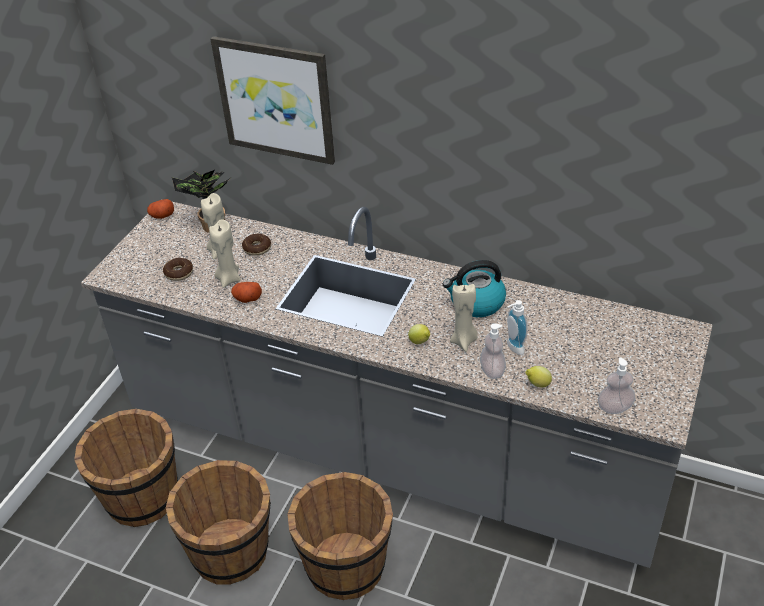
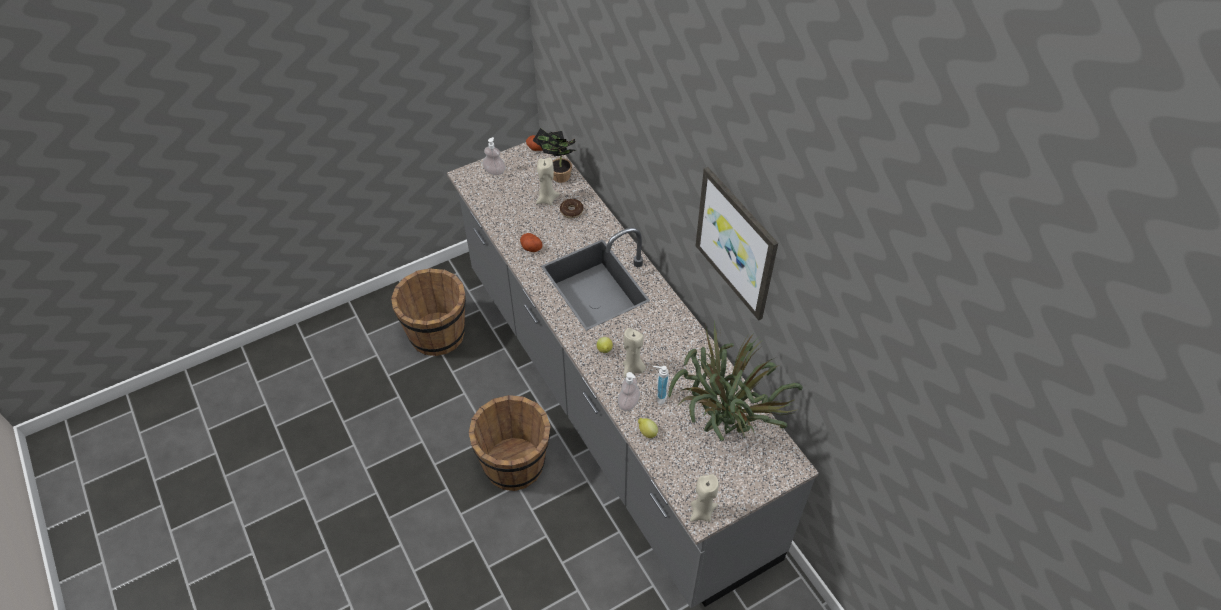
camera: 35 degrees right, 10 degrees up
donut [163,258,193,281] -> none
brown bucket [166,460,271,585] -> none
beige candle [209,219,241,288] -> beige candle moved to [690,474,719,522]
picture [211,36,335,165] -> picture moved to [696,167,778,321]
kettle [443,260,506,317] -> none
soap dispenser [598,357,636,414] -> soap dispenser moved to [483,137,505,175]
none -> potted plant [668,320,803,441]

